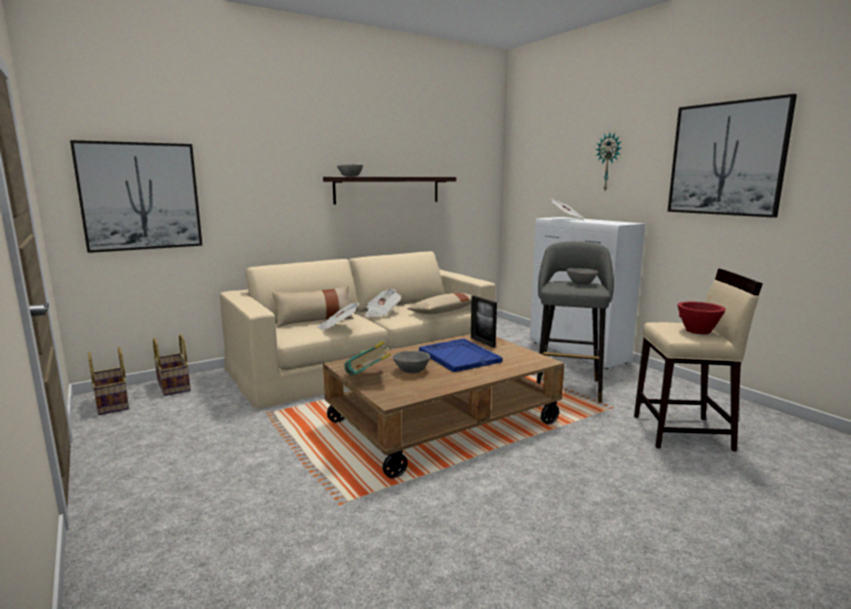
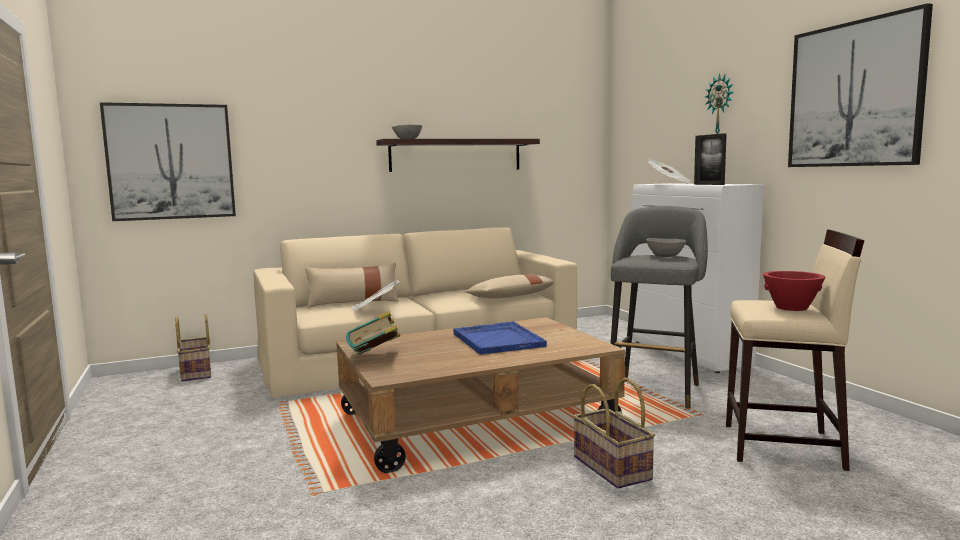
camera: 10 degrees right, 5 degrees down
basket [88,347,129,415] -> basket moved to [573,378,655,489]
newspaper [365,289,401,317] -> none
grey bowl [393,351,430,374] -> none
picture frame [471,295,497,348] -> picture frame moved to [694,133,727,185]

